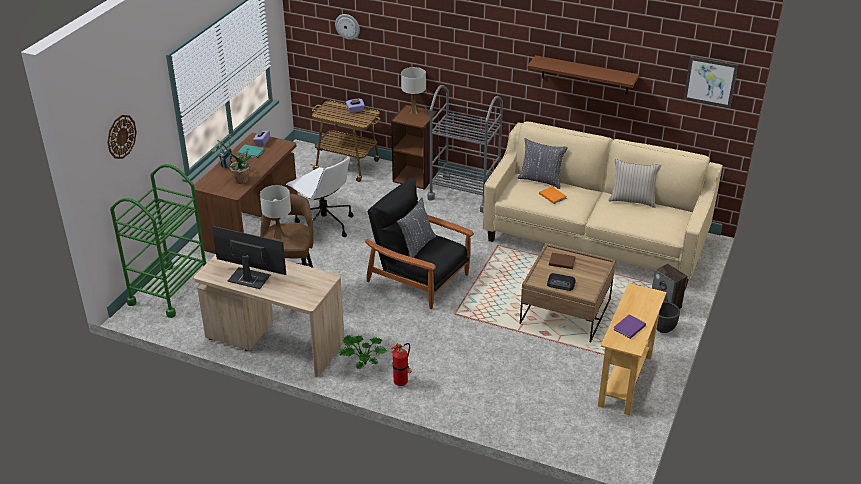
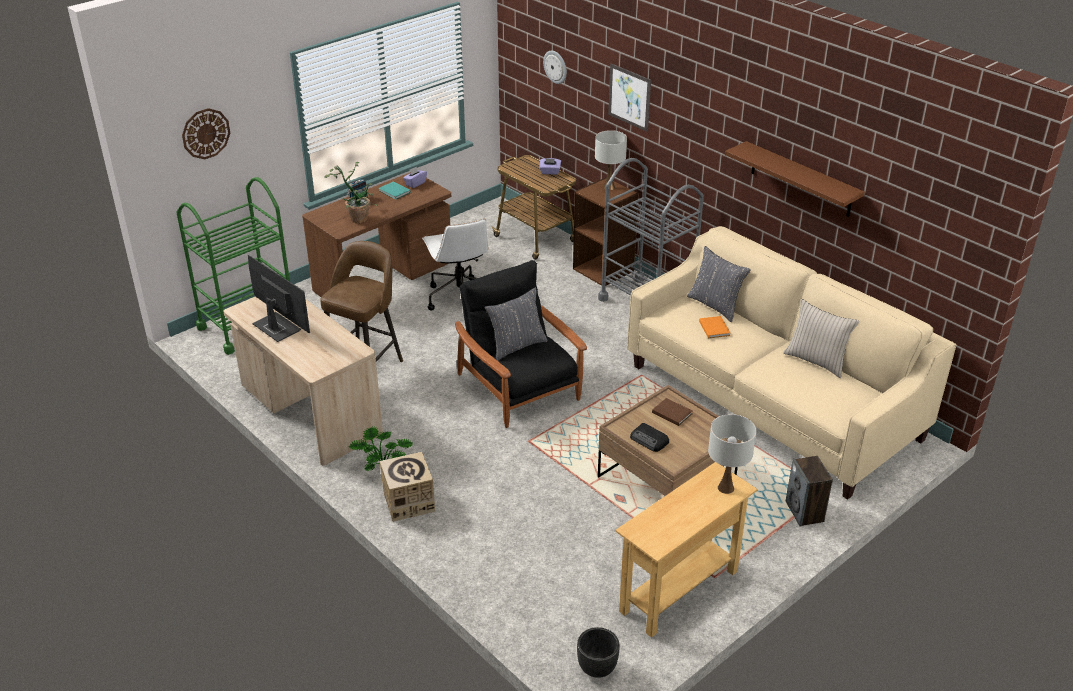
camera: 25 degrees right, 0 degrees up
white table lamp [260,185,291,239] -> white table lamp moved to [708,414,757,494]
fire extinguisher [391,343,412,386] -> cardboard box [380,452,435,522]
purple book [613,314,646,339] -> none
black planter [657,302,680,333] -> black planter moved to [577,627,620,678]
picture [684,57,738,108] -> picture moved to [608,63,651,132]

